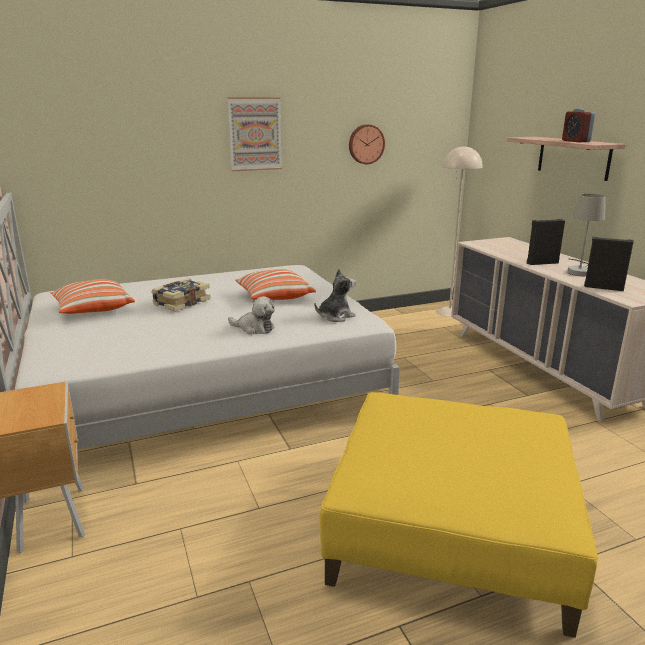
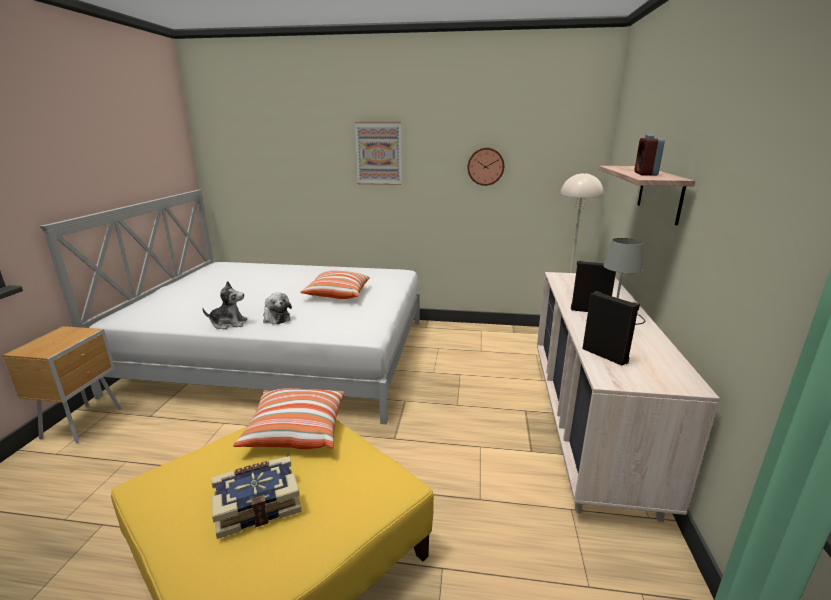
camera: 30 degrees right, 0 degrees up
pillow [51,279,135,314] -> pillow moved to [233,388,344,449]
book [151,278,210,311] -> book moved to [211,456,302,539]
plush toy [315,269,356,322] -> plush toy moved to [202,281,247,329]

